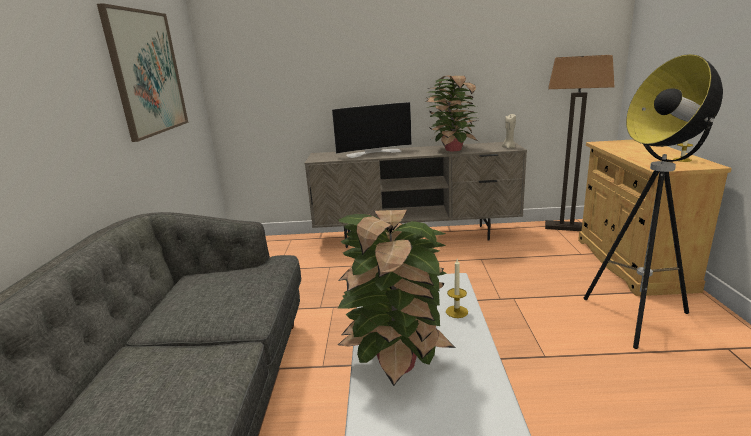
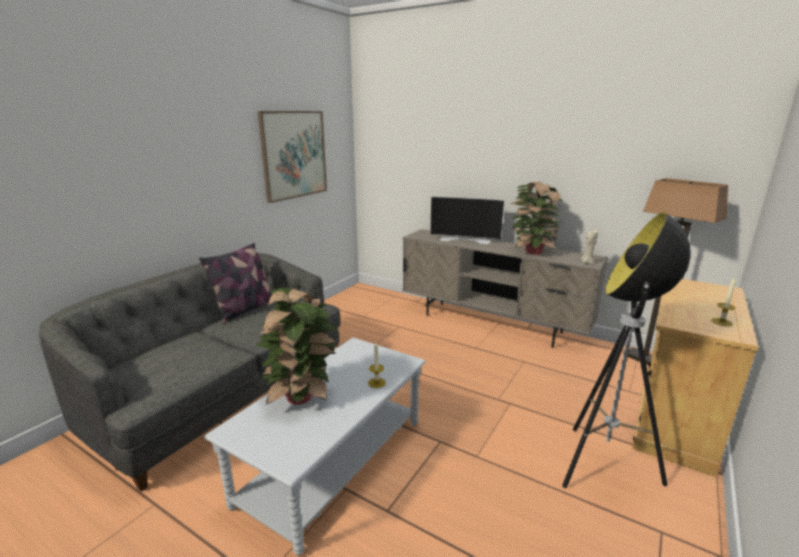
camera: 30 degrees right, 0 degrees up
none -> pillow [199,243,272,323]

